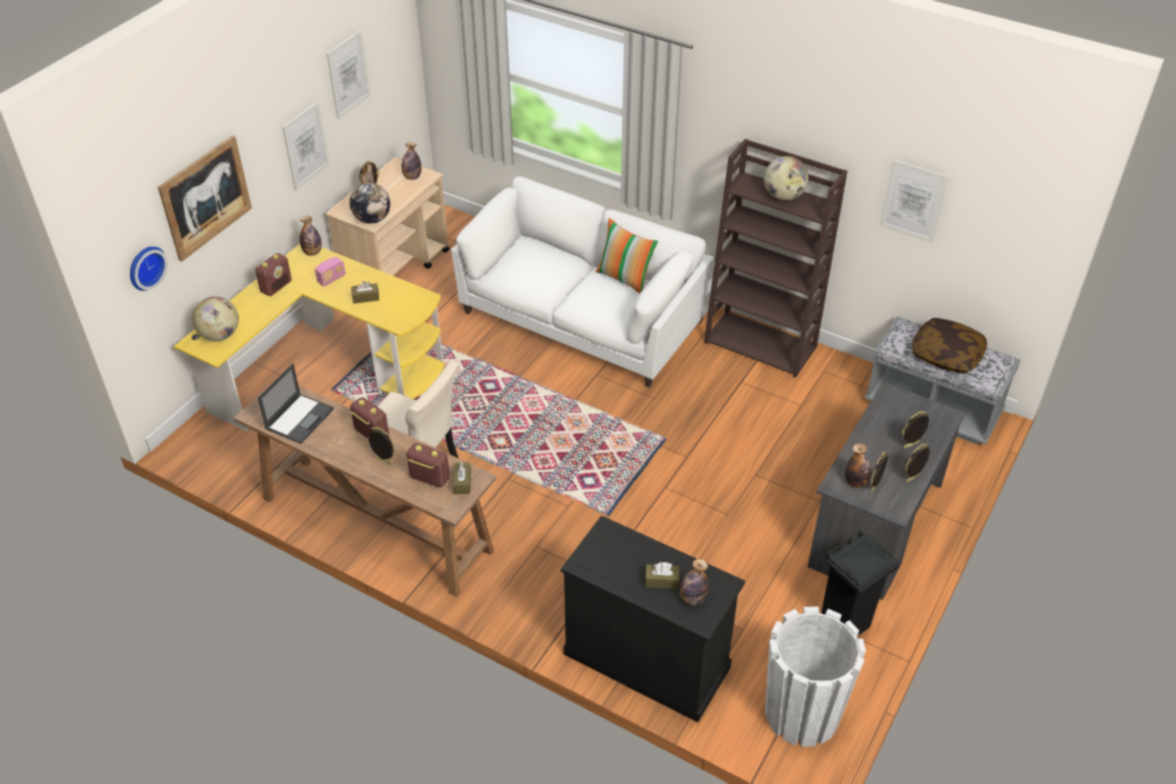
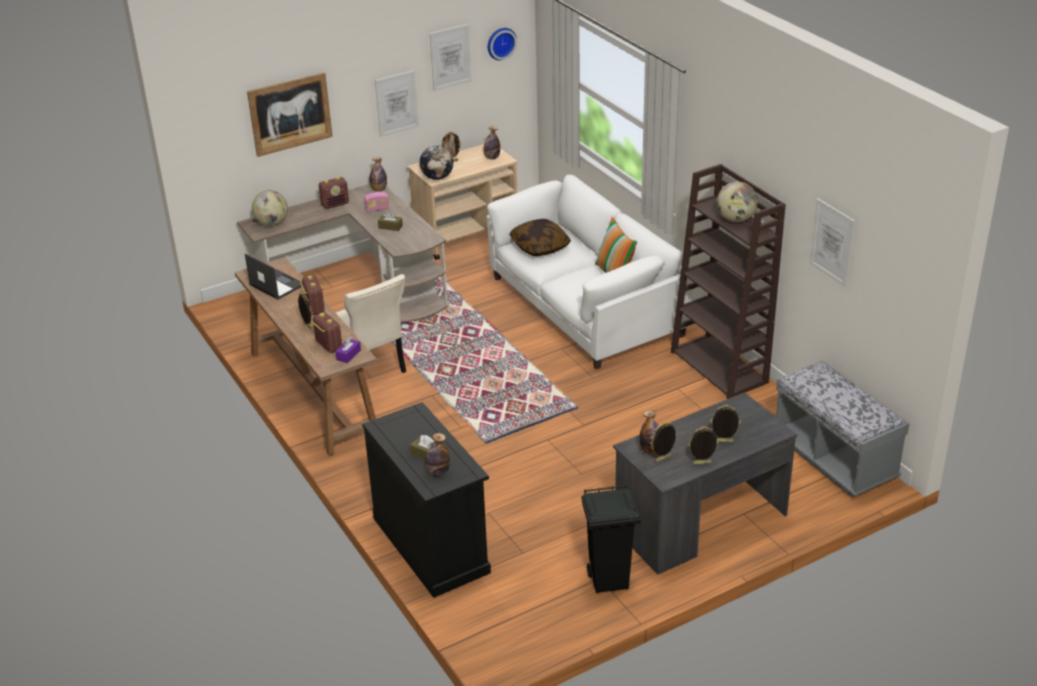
camera: 30 degrees right, 10 degrees down
wall clock [130,246,168,291] -> wall clock moved to [488,28,517,60]
yellow desk [174,244,445,431] -> brown desk [237,184,448,323]
laptop [258,363,334,444] -> laptop turned 105 degrees counterclockwise [245,254,302,300]
brown tissue box [453,462,471,494] -> purple tissue box [335,337,361,363]
white planter [765,607,866,747] -> none
pillow [912,318,987,373] -> pillow moved to [509,219,571,256]

